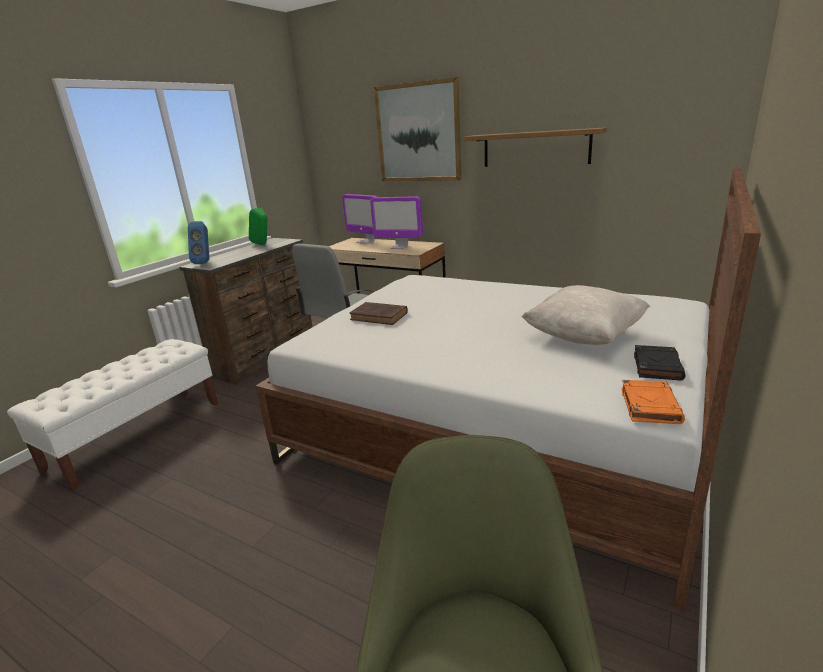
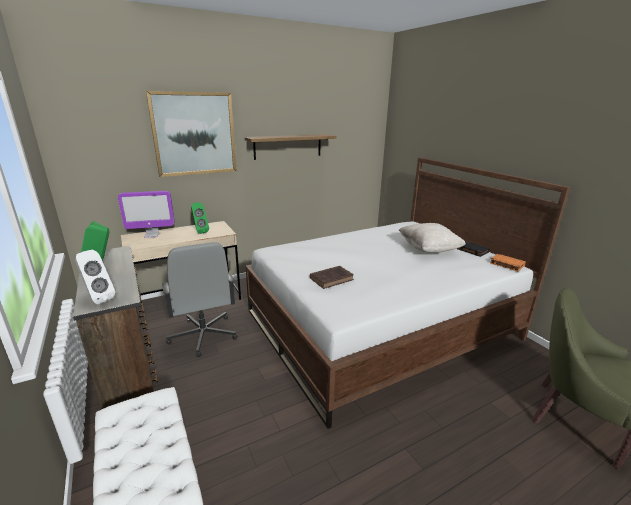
camera: 60 degrees left, 0 degrees up
blue speaker [188,221,209,264] -> white speaker [75,250,115,304]
monitor [370,196,423,249] -> green speaker [191,202,209,234]

